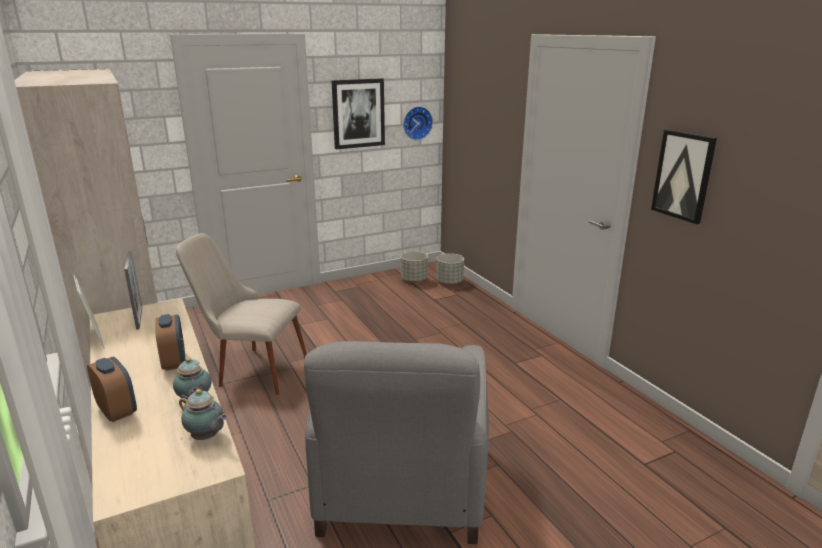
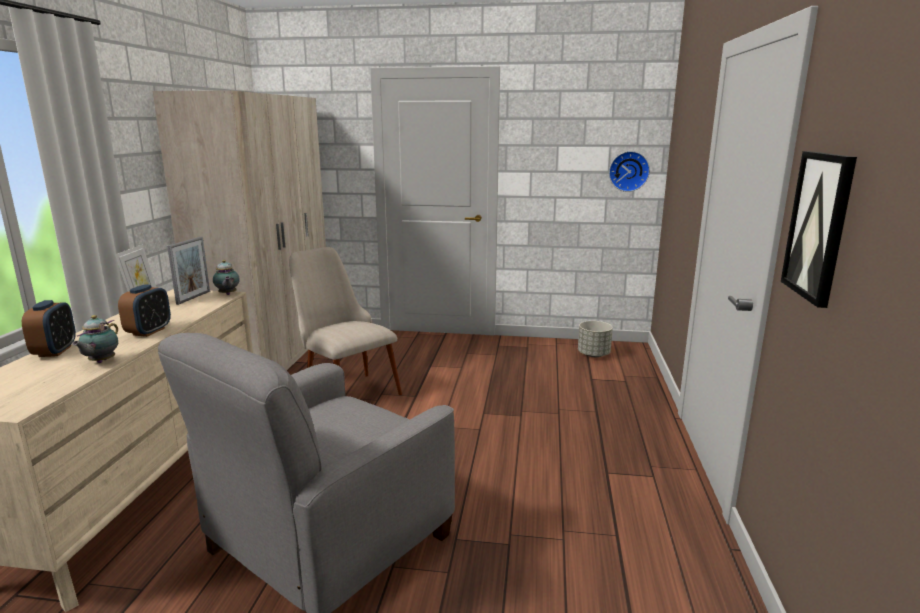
camera: 35 degrees right, 5 degrees down
teapot [179,389,228,440] -> teapot moved to [213,260,240,295]
picture [332,78,385,149] -> none
grey planter [436,253,464,285] -> none

